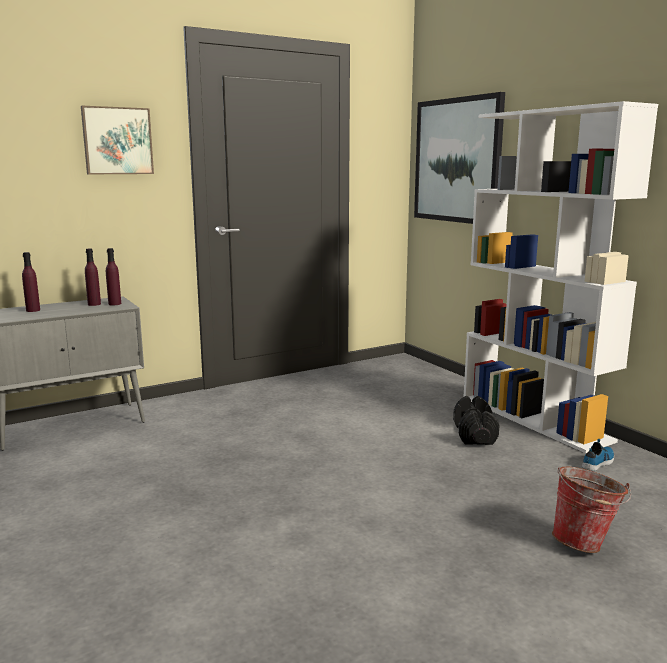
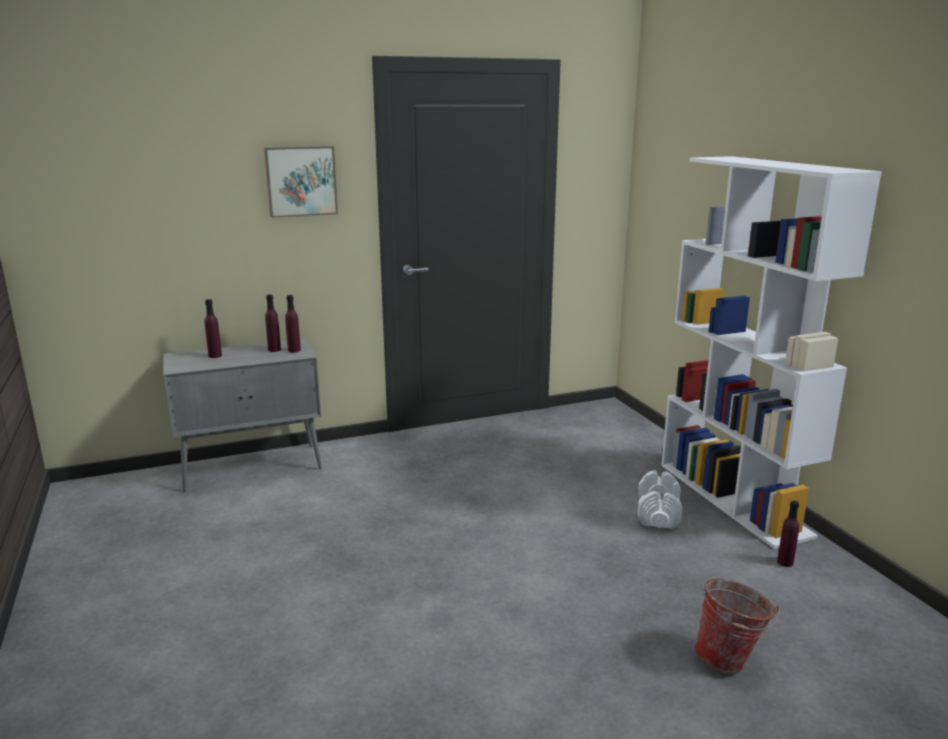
camera: 10 degrees right, 5 degrees up
picture [414,92,505,224] -> none
black dumbbell [453,396,500,445] -> white dumbbell [638,470,682,529]
shoe [582,439,614,471] -> purple bottle [777,500,799,567]

